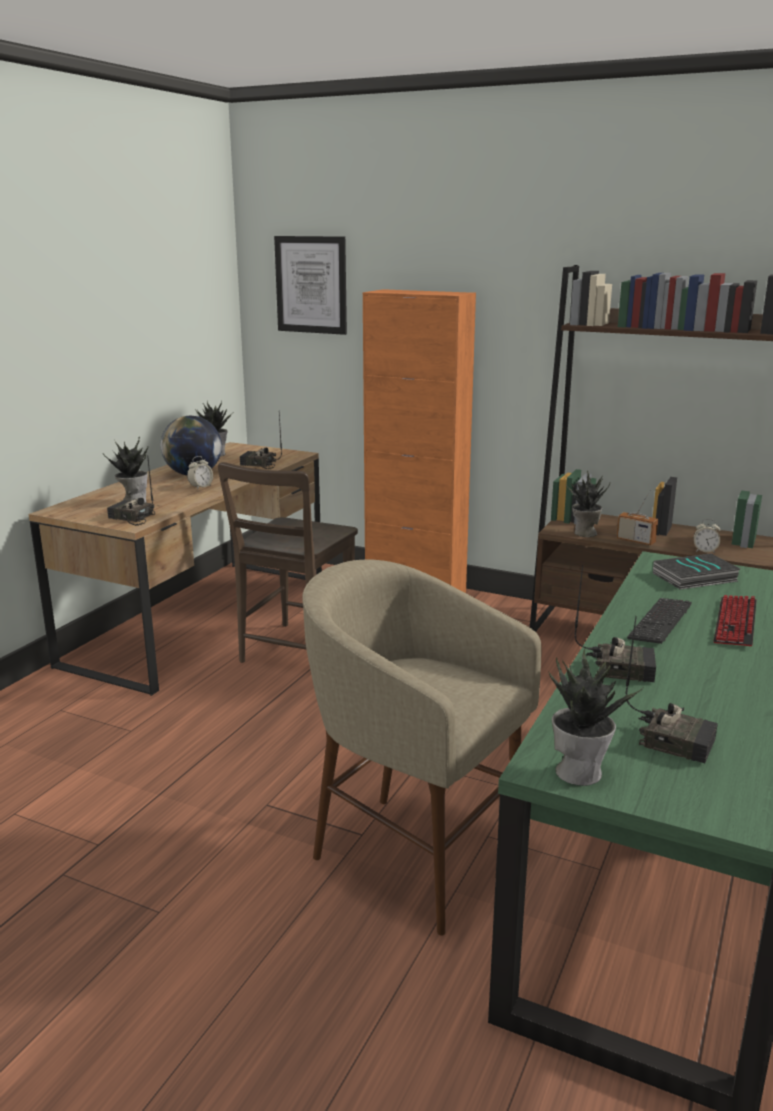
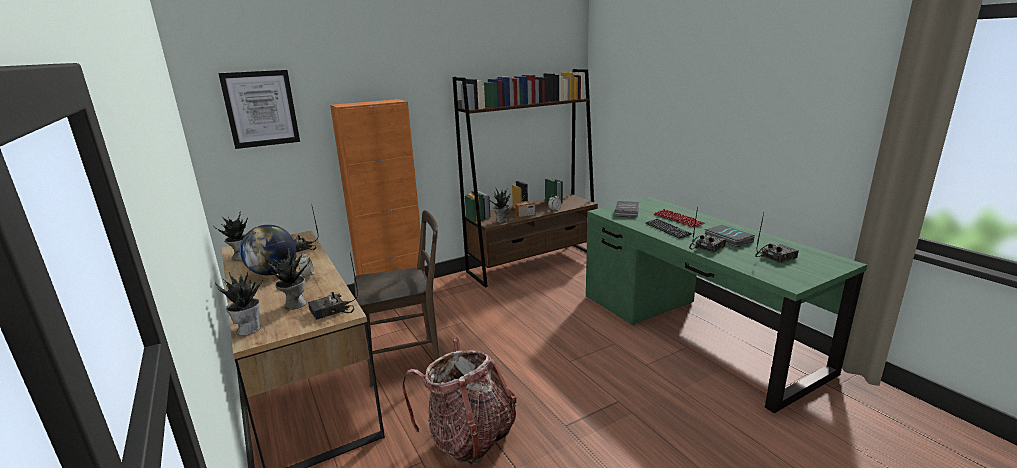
camera: 55 degrees left, 0 degrees up
brown chair [218,462,358,663] -> brown chair turned 75 degrees counterclockwise [354,210,440,387]
beige stool [302,559,542,936] -> none
potted plant [548,649,643,786] -> potted plant moved to [215,271,264,336]
none -> backpack [402,337,517,465]
none -> book [705,225,755,247]

